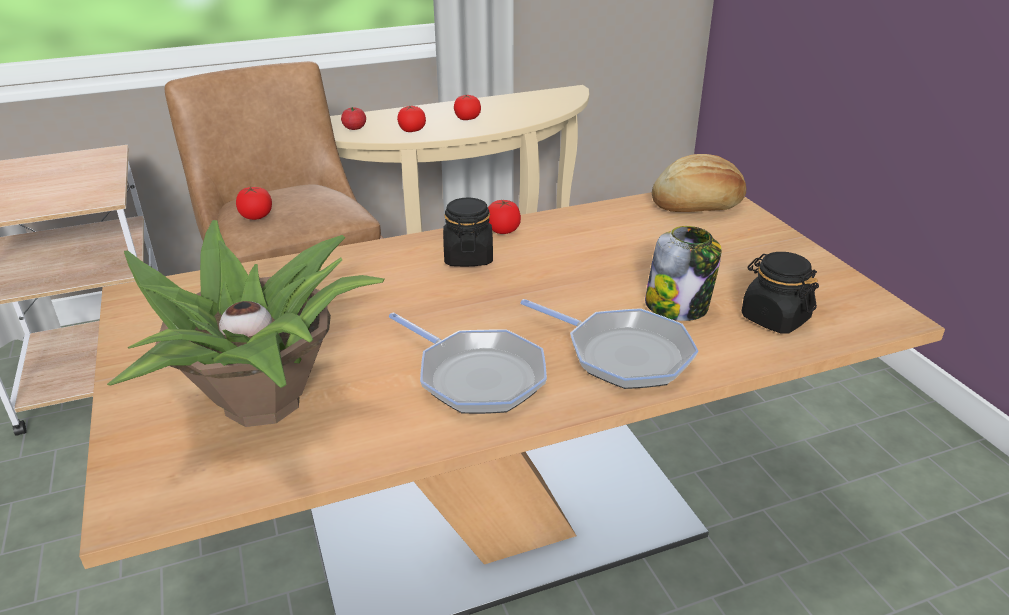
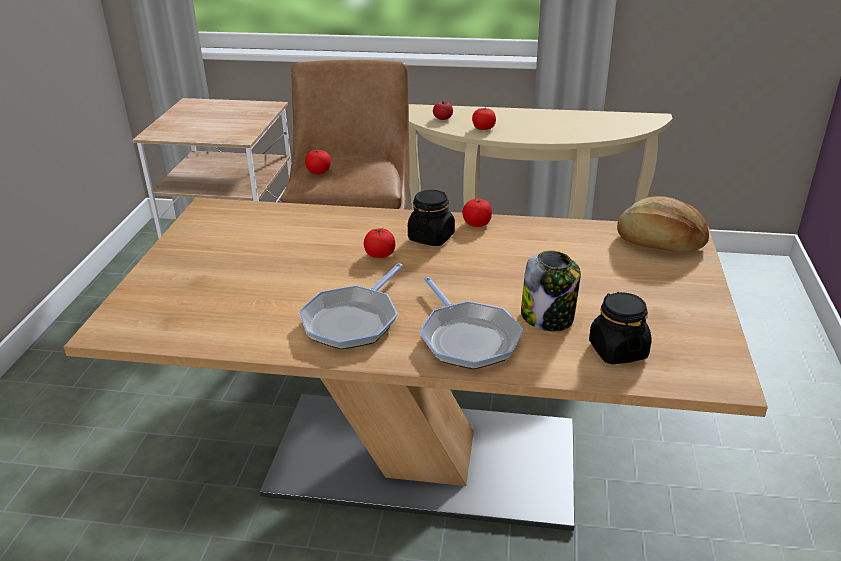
camera: 30 degrees right, 0 degrees up
potted plant [107,220,385,427] -> none
frying pan [389,313,547,414] -> frying pan turned 45 degrees clockwise [299,263,403,349]
tomato [454,95,481,120] -> tomato moved to [364,228,395,258]

